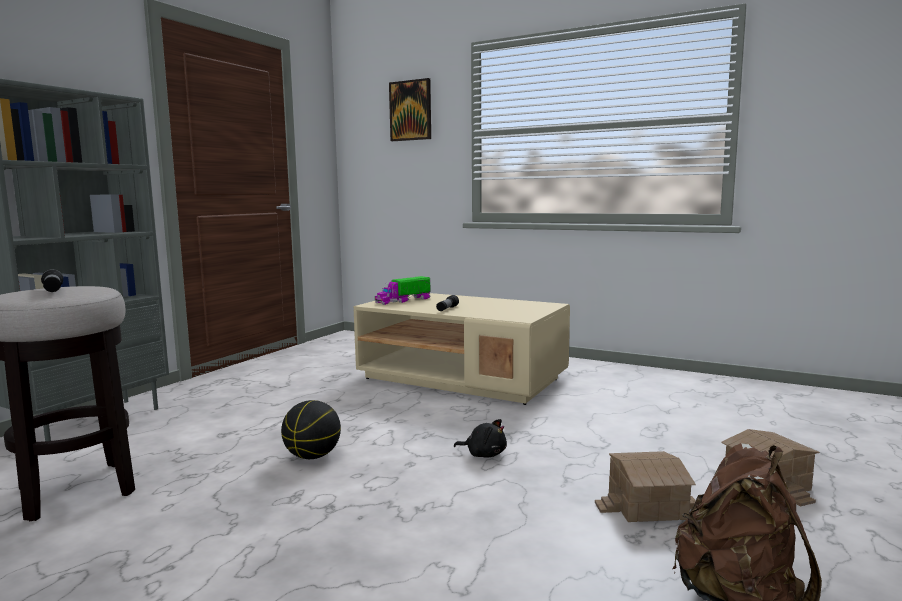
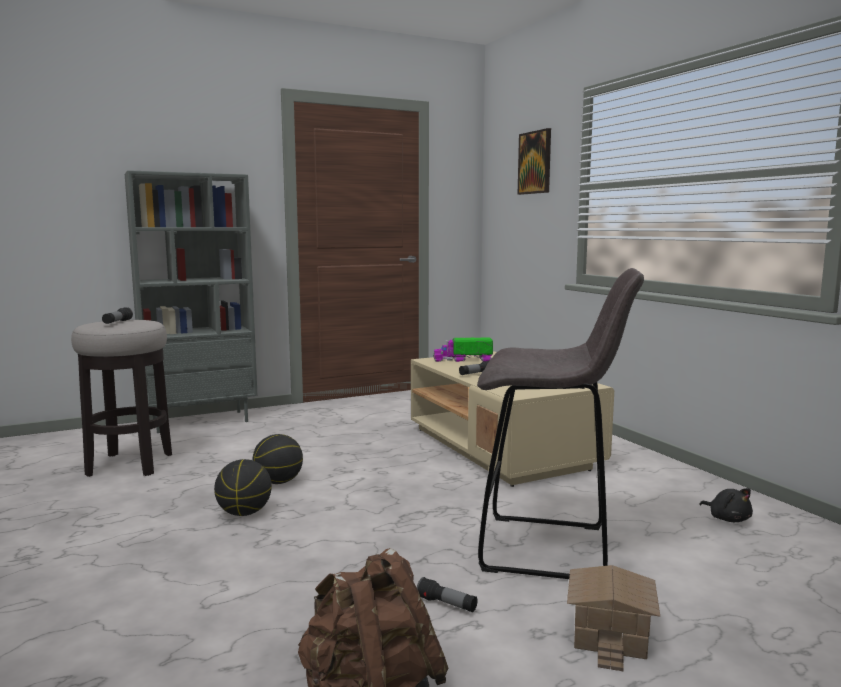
camera: 35 degrees right, 0 degrees up
black plush toy [454,419,507,457] -> black plush toy moved to [699,488,753,522]
toy house [595,451,696,522] -> flashlight [417,577,478,612]
none -> basketball [214,459,272,516]
none -> grey stool [477,268,644,579]

